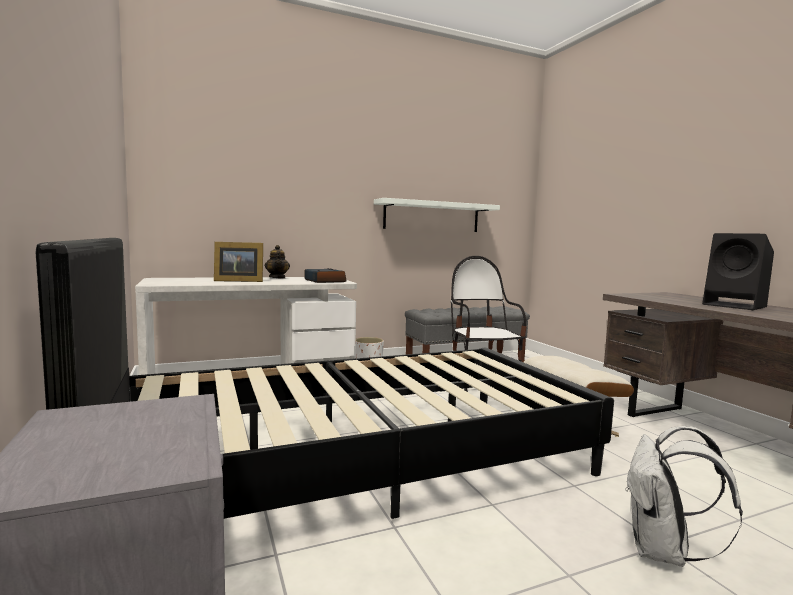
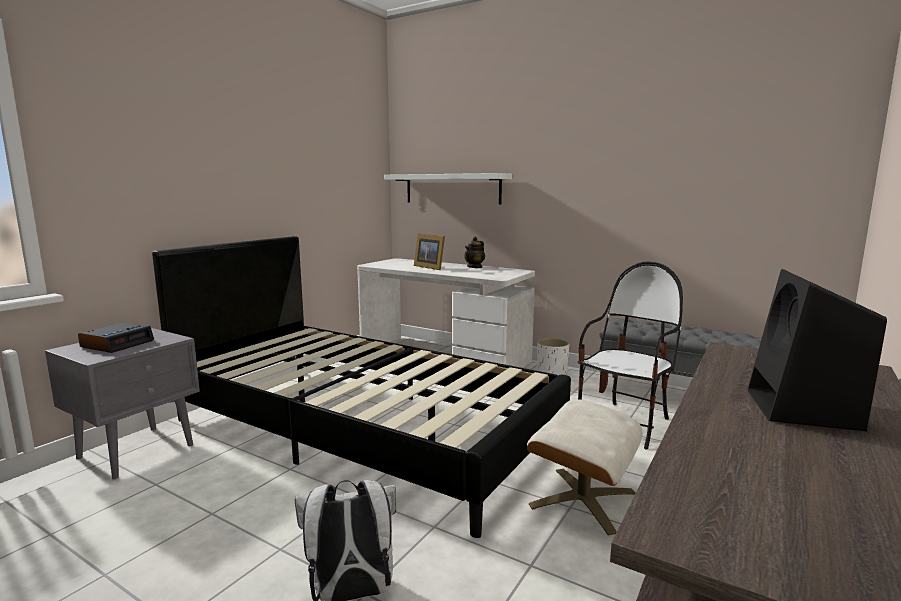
camera: 55 degrees right, 5 degrees up
alarm clock [305,268,347,283] -> alarm clock moved to [78,322,154,353]
white shelf [374,198,500,232] -> white shelf moved to [384,173,512,204]

